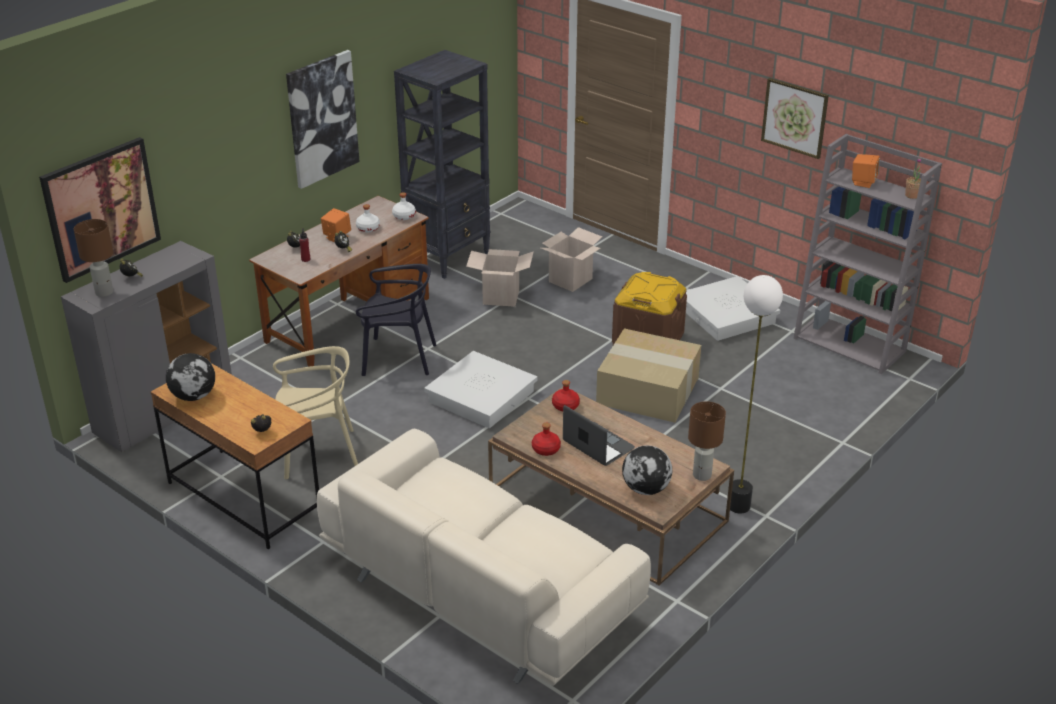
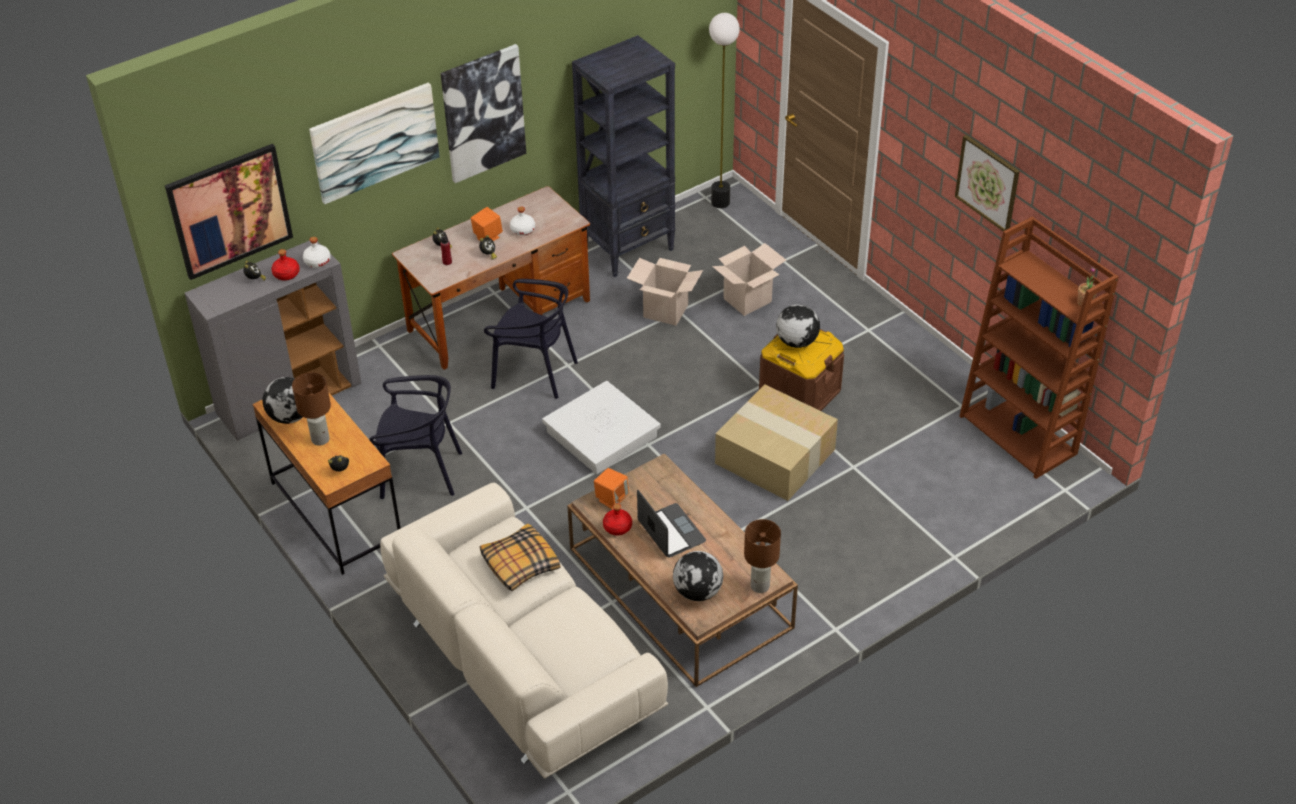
camera: 15 degrees right, 10 degrees up
brown table lamp [74,219,113,297] -> brown table lamp moved to [292,372,331,446]
beige chair [273,346,358,479] -> black chair [369,375,462,499]
white bottle [392,193,416,220] -> white bottle moved to [303,237,331,268]
red bottle [552,380,580,411] -> red bottle moved to [271,249,300,280]
white storage box [686,276,780,341] -> none
floor lamp [730,275,783,514] -> floor lamp moved to [709,13,740,208]
grey bookcase [793,134,942,374] -> brown bookcase [959,216,1119,479]
orange speaker [852,154,880,188] -> orange speaker moved to [594,468,629,509]
none -> picture [309,82,440,204]
none -> pillow [480,524,560,591]
none -> globe [776,304,820,348]

